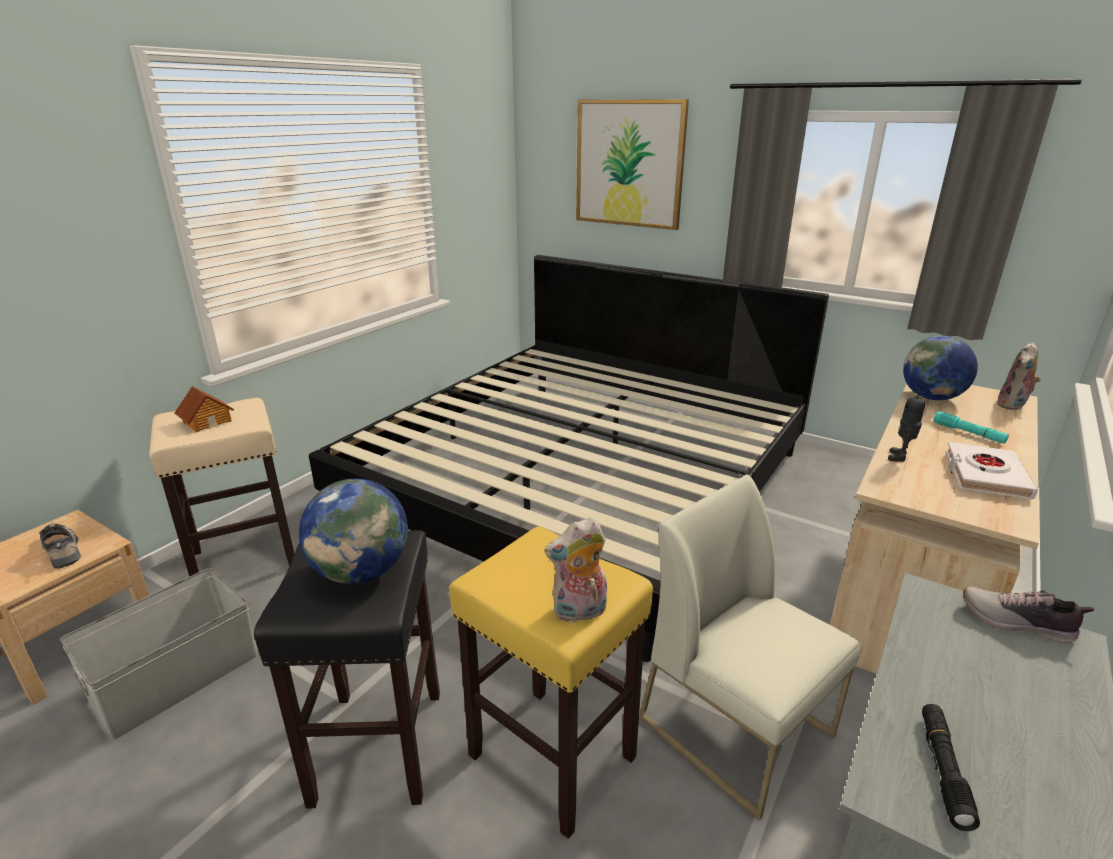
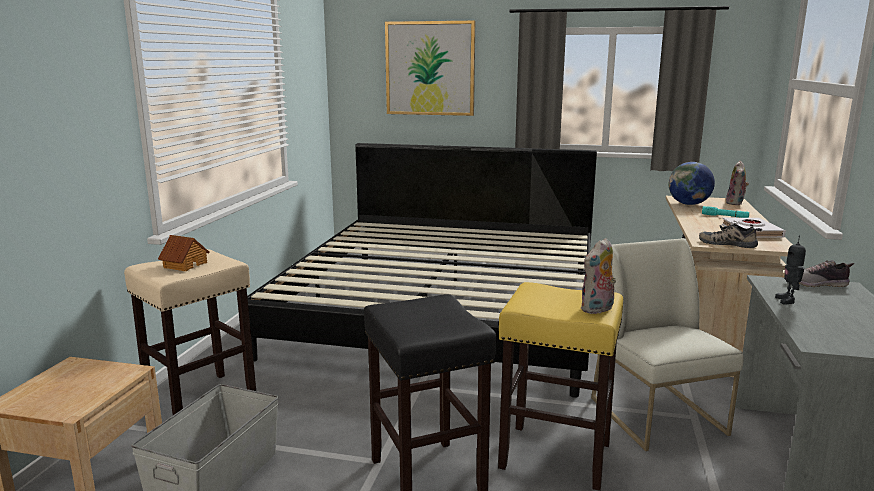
camera: 20 degrees left, 10 degrees down
shoe [39,522,81,569] -> shoe moved to [699,223,762,248]
globe [299,479,408,584] -> none
white chair [639,474,861,820] -> white chair turned 45 degrees clockwise [591,238,744,451]
toy robot [888,388,925,462] -> toy robot moved to [775,235,806,305]
black flashlight [922,704,980,831] -> none

